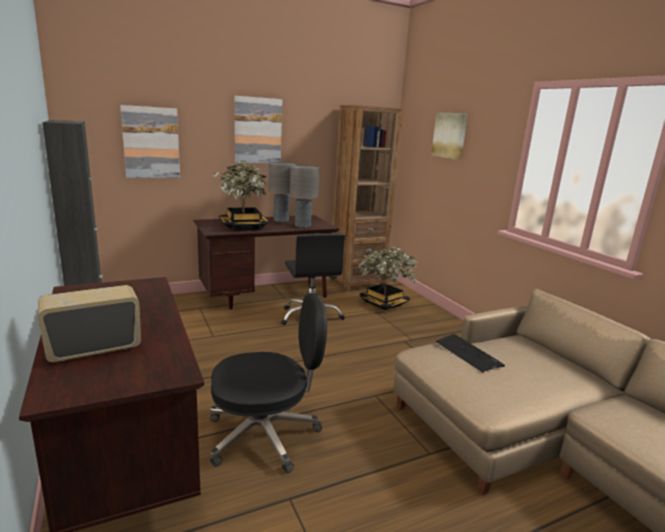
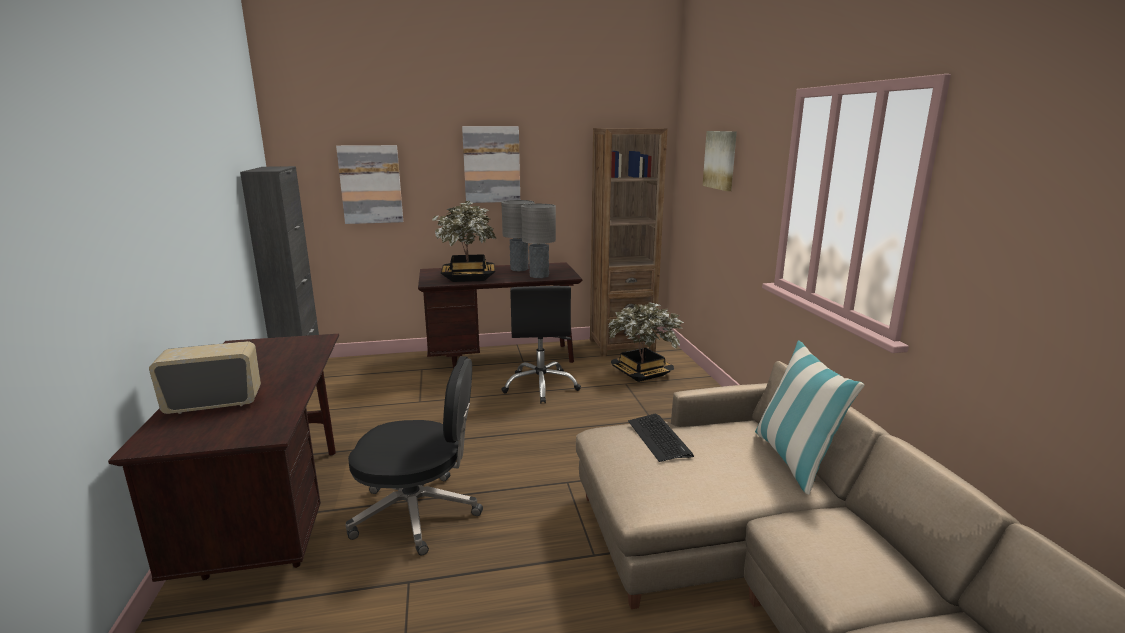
camera: 15 degrees right, 0 degrees up
none -> pillow [755,341,864,495]

